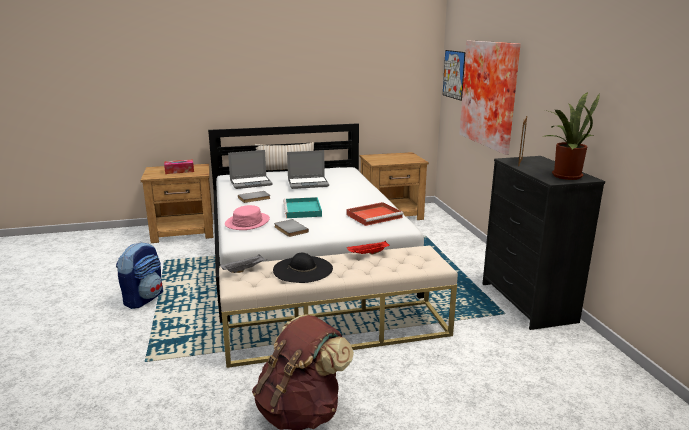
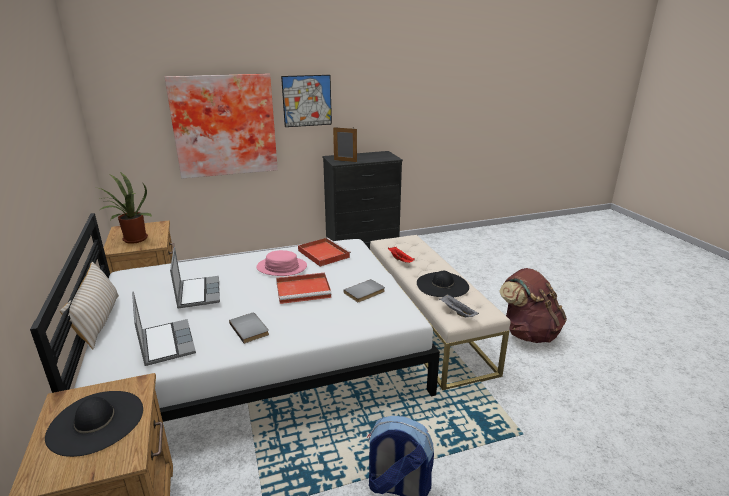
camera: 95 degrees left, 5 degrees up
tissue box [164,159,194,174] -> black hat [45,391,143,457]
pink hat [225,205,270,230] -> pink hat moved to [257,250,307,276]
turquoise tray [283,197,322,218] -> red tray [276,273,332,304]
picture [443,50,465,101] -> picture moved to [281,75,332,127]
potted plant [543,92,600,180] -> potted plant moved to [99,172,152,244]

